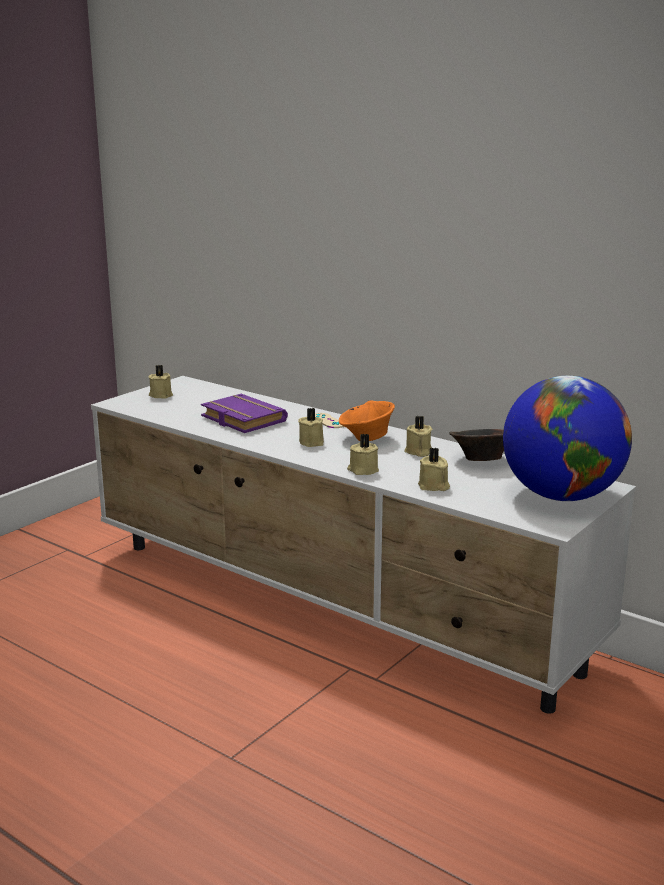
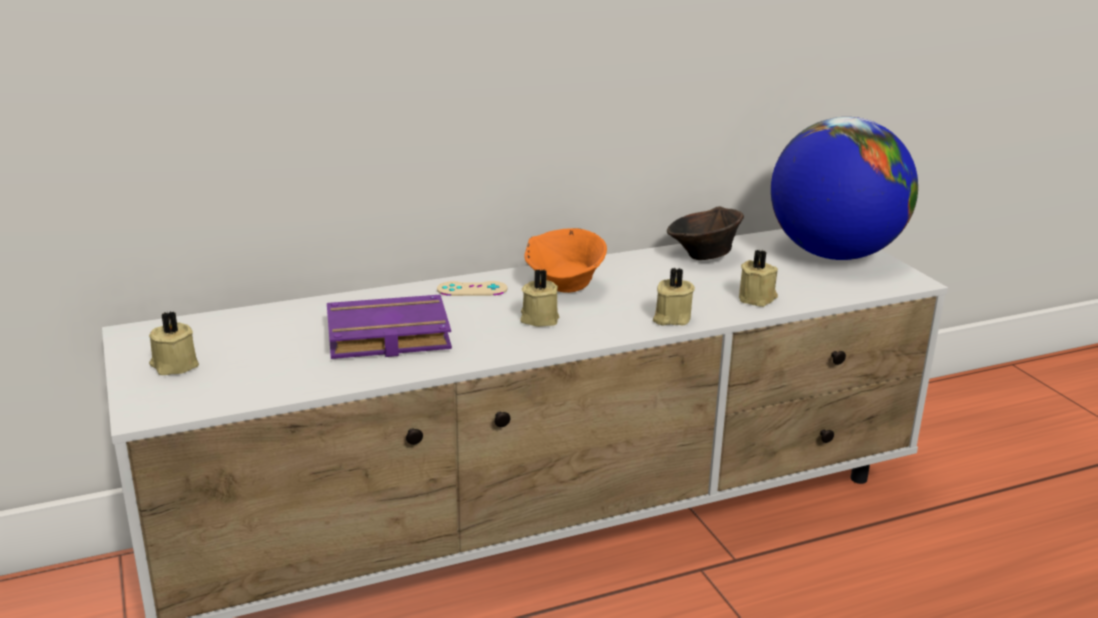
camera: 60 degrees left, 5 degrees up
beige candle [404,416,432,457] -> none

